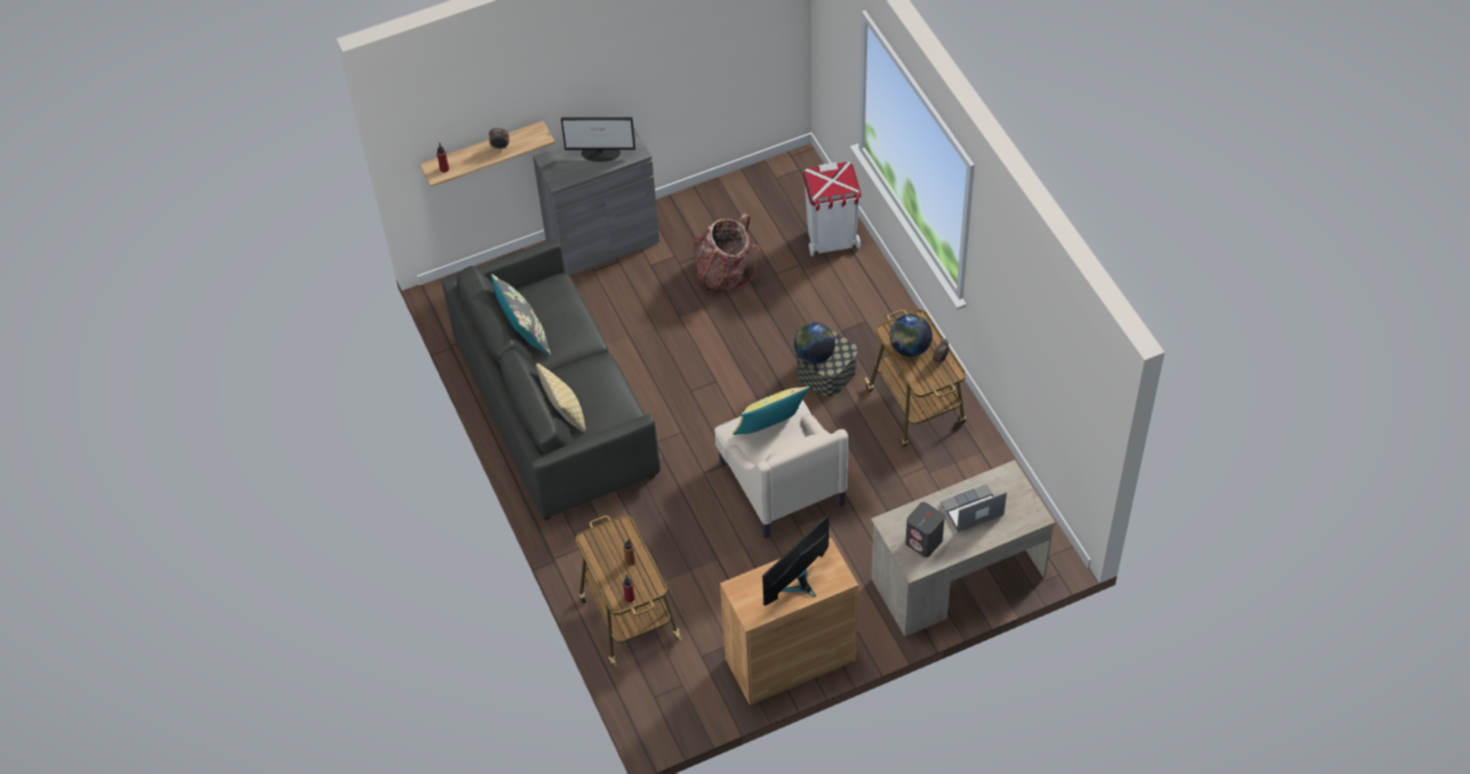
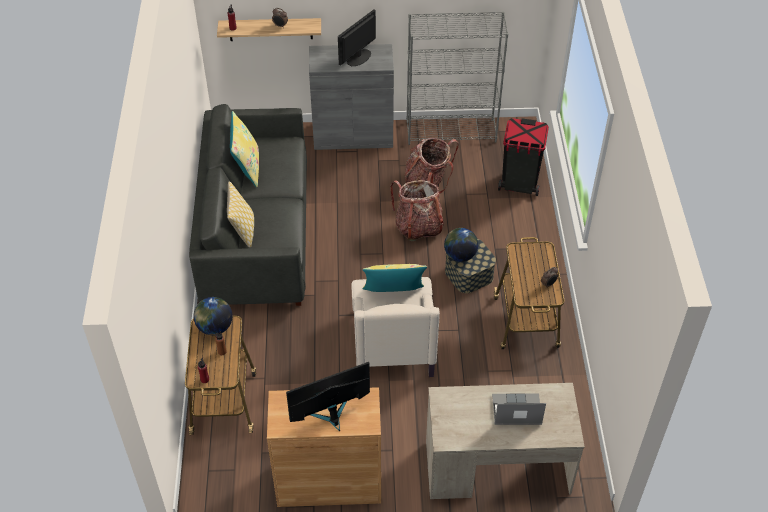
camera: 20 degrees right, 5 degrees down
grey pillow [491,274,551,356] -> yellow pillow [230,111,259,187]
monitor [561,117,635,162] -> monitor turned 105 degrees clockwise [338,9,376,66]
white trash can [803,162,861,256] -> black trash can [498,118,549,196]
globe [890,314,932,357] -> globe moved to [194,297,232,335]
grey speaker [906,502,945,557] -> none
none -> backpack [390,172,444,241]
none -> grey bookcase [406,12,508,145]

